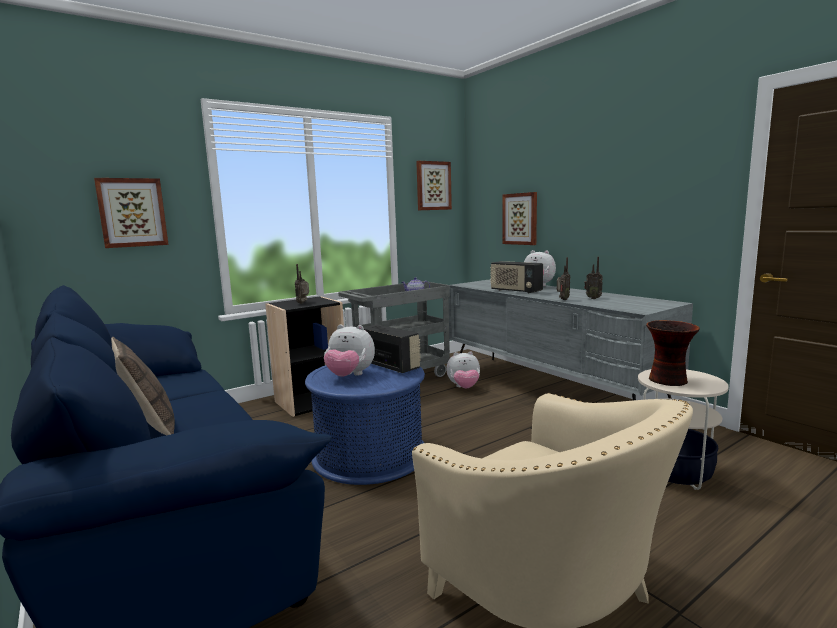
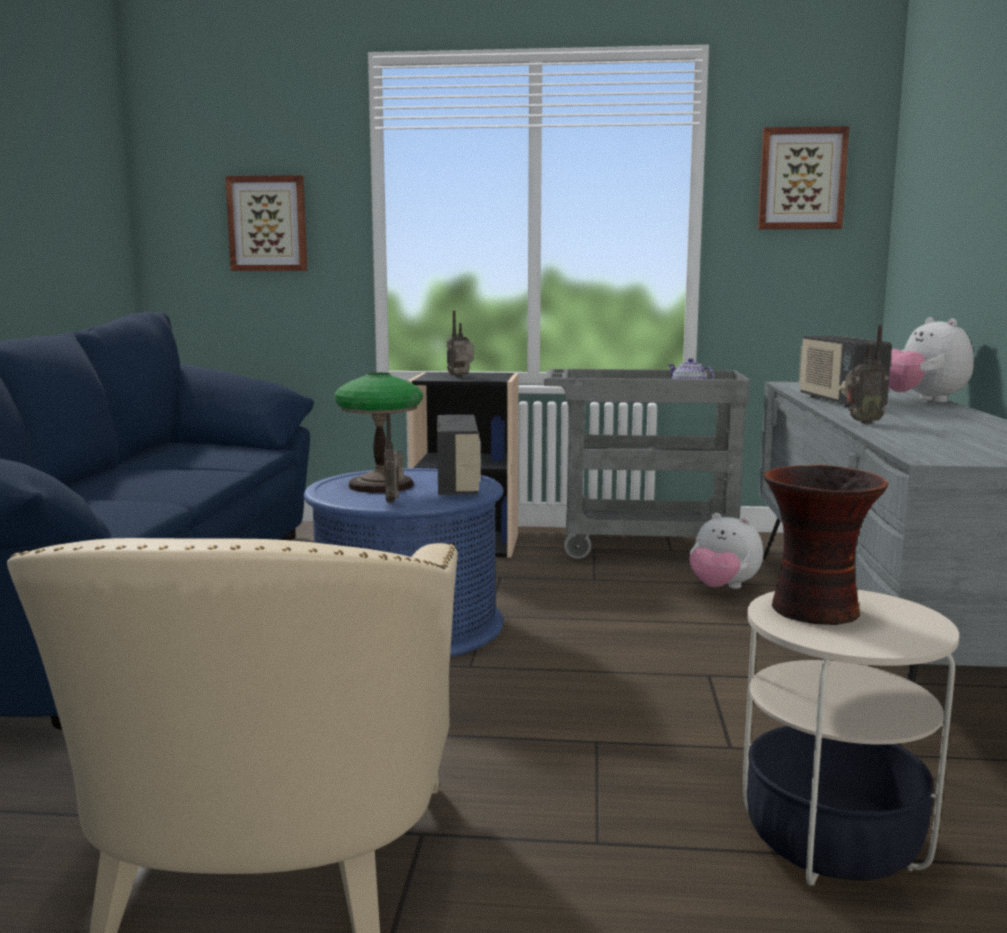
camera: 40 degrees right, 0 degrees up
pillow [111,337,175,435] -> none
plush toy [324,324,375,377] -> table lamp [334,373,423,493]
picture [502,192,537,245] -> none
radio [584,257,603,299] -> radio moved to [384,412,404,503]

